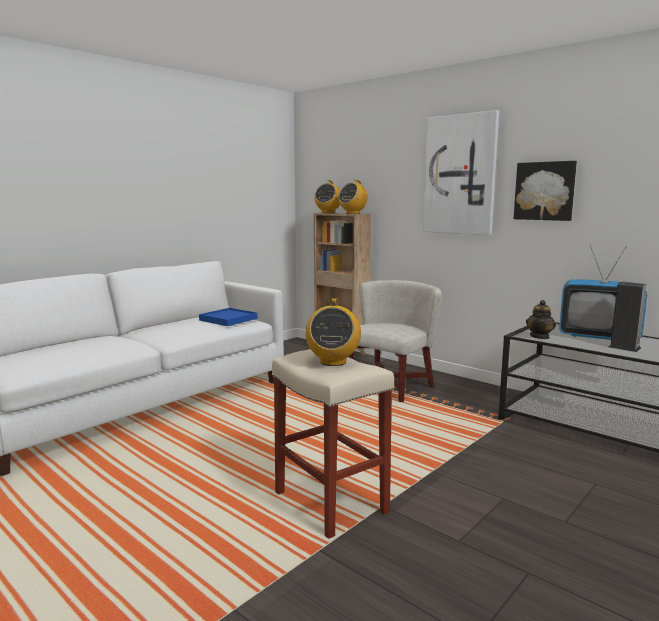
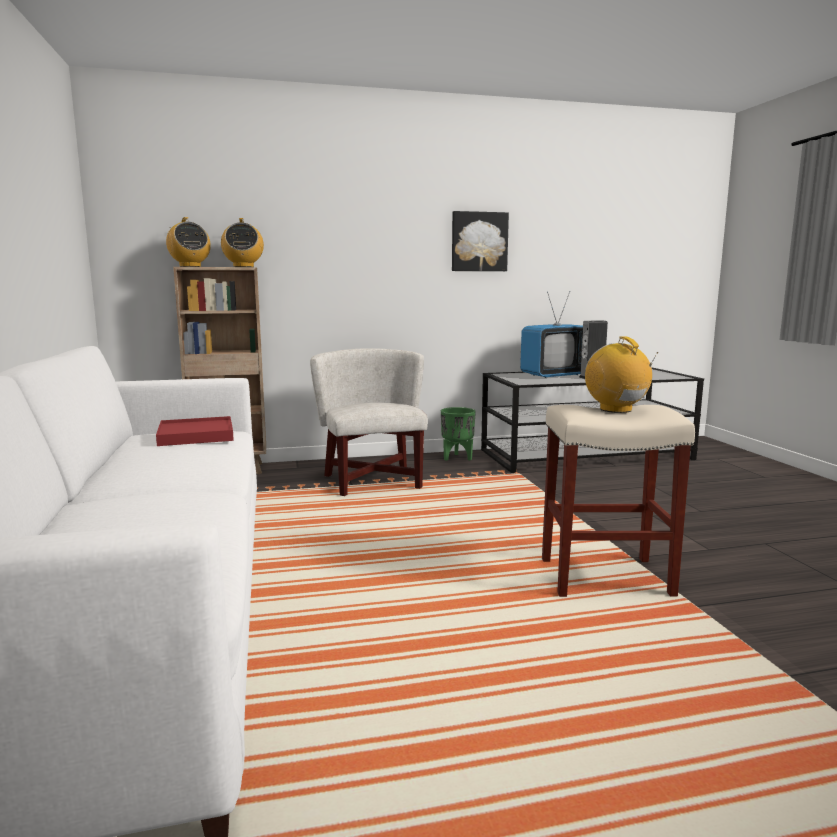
camera: 55 degrees left, 0 degrees up
blue tray [199,308,257,326] -> red tray [156,416,234,446]
radio [305,298,361,366] -> radio turned 150 degrees counterclockwise [585,336,658,413]
picture [423,110,499,235] -> none
teapot [526,300,556,339] -> none
none -> green planter [441,407,476,461]

